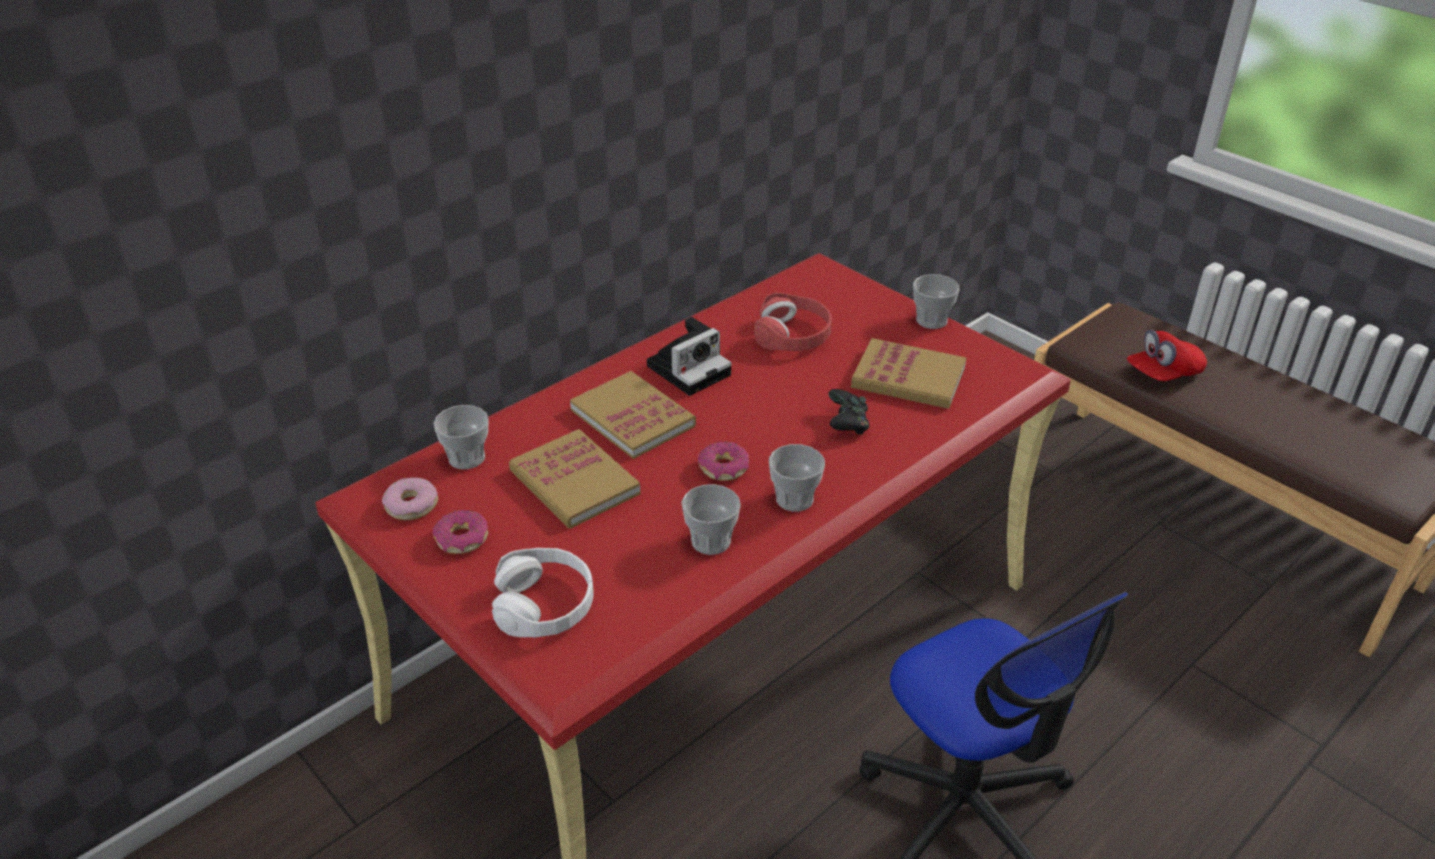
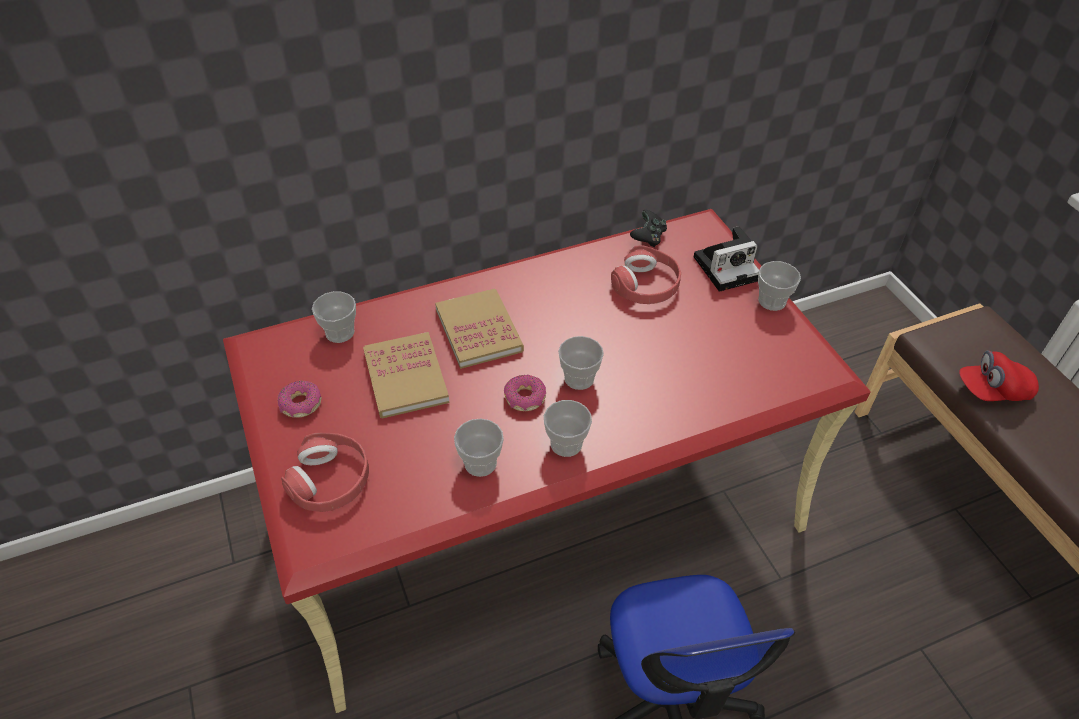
camera: 20 degrees right, 10 degrees up
donut [382,477,438,520] -> none
white headphones [492,548,594,638] -> red headphones [281,433,369,512]
camera [647,317,732,396] -> camera moved to [694,226,759,292]
black game controller [829,389,869,435] -> black game controller moved to [630,210,667,247]
book [851,338,966,409] -> none
none -> cup [558,336,604,390]

